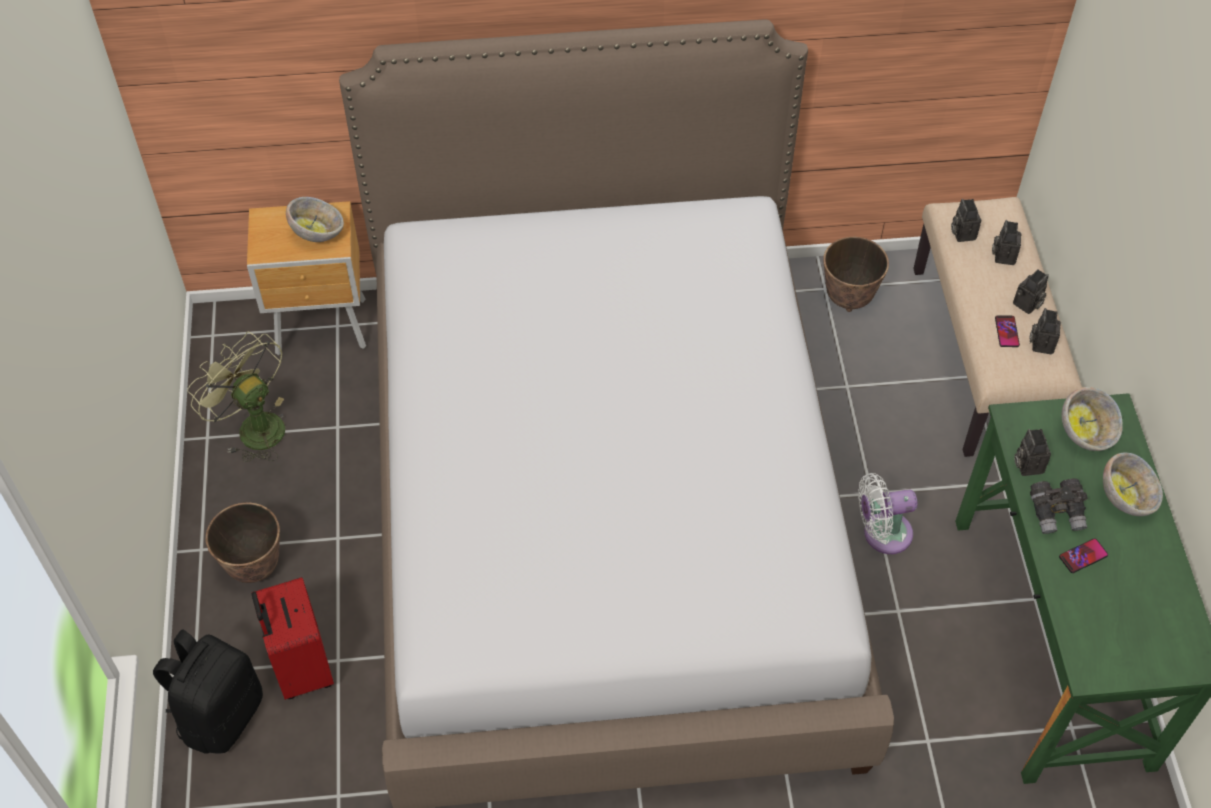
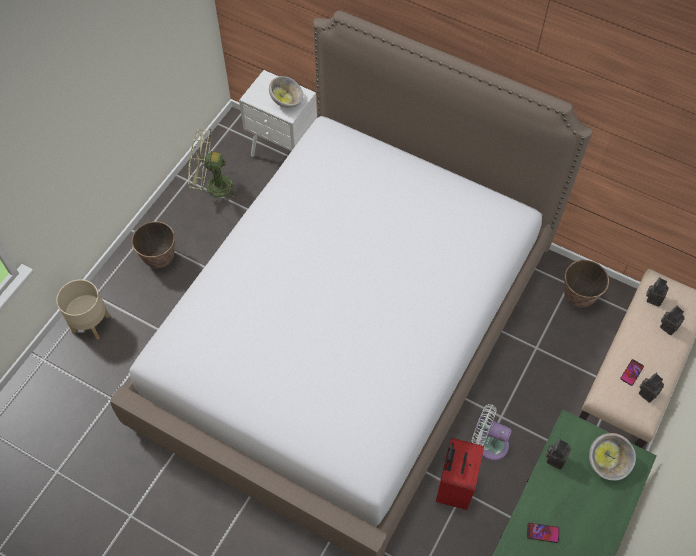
camera: 35 degrees right, 5 degrees up
black backpack [153,629,263,754] -> beige planter [56,279,110,340]
green fan [187,331,285,462] -> green fan turned 75 degrees counterclockwise [188,129,240,205]
brown nightstand [247,201,366,355] -> white nightstand [239,70,317,157]
red suitcase [251,577,334,700] -> red suitcase moved to [436,438,484,510]
camera [1013,269,1049,314] -> none
grey binoculars [1030,478,1088,534] -> none
bowl [1103,453,1163,516] -> none

